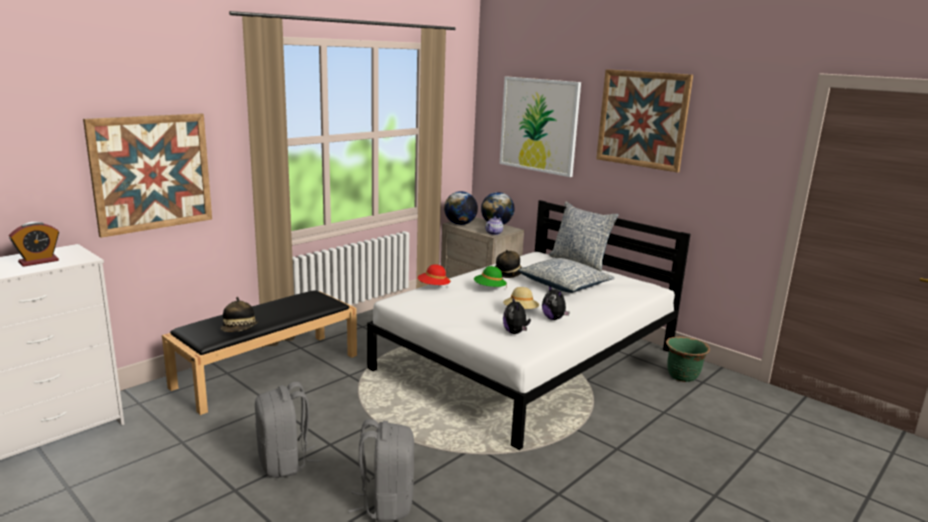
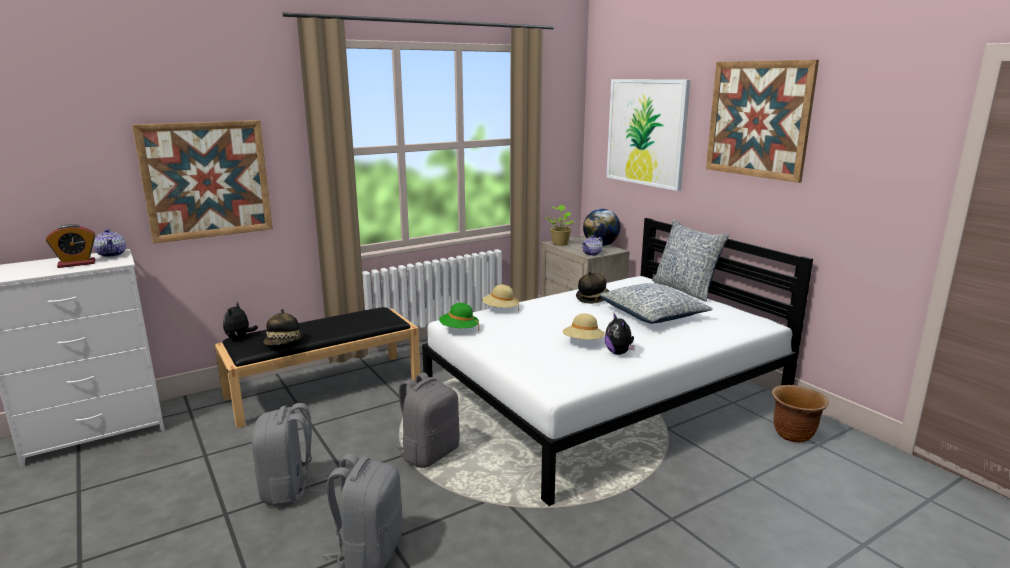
camera: 15 degrees right, 0 degrees up
red hat [418,264,451,288] -> beige hat [482,284,519,311]
globe [444,191,478,225] -> potted plant [545,205,574,246]
green hat [474,266,507,287] -> green hat moved to [439,303,479,331]
plush toy [503,296,531,334] -> plush toy moved to [223,302,258,339]
green planter [666,336,710,382] -> brown planter [772,385,829,442]
none -> teapot [94,229,126,257]
none -> grey backpack [396,372,460,468]

